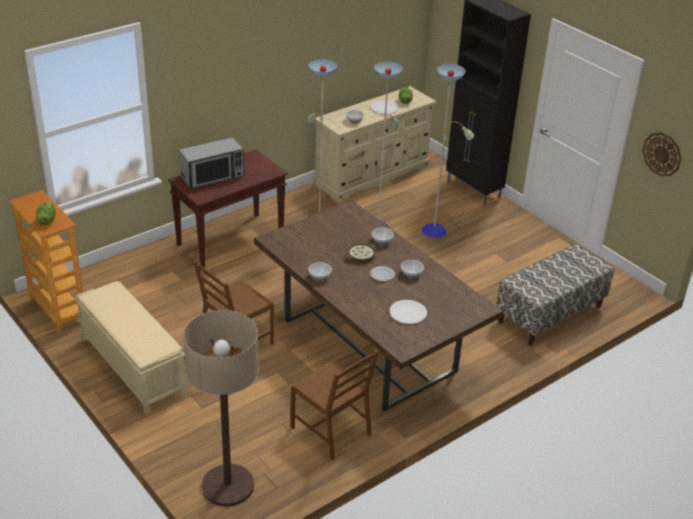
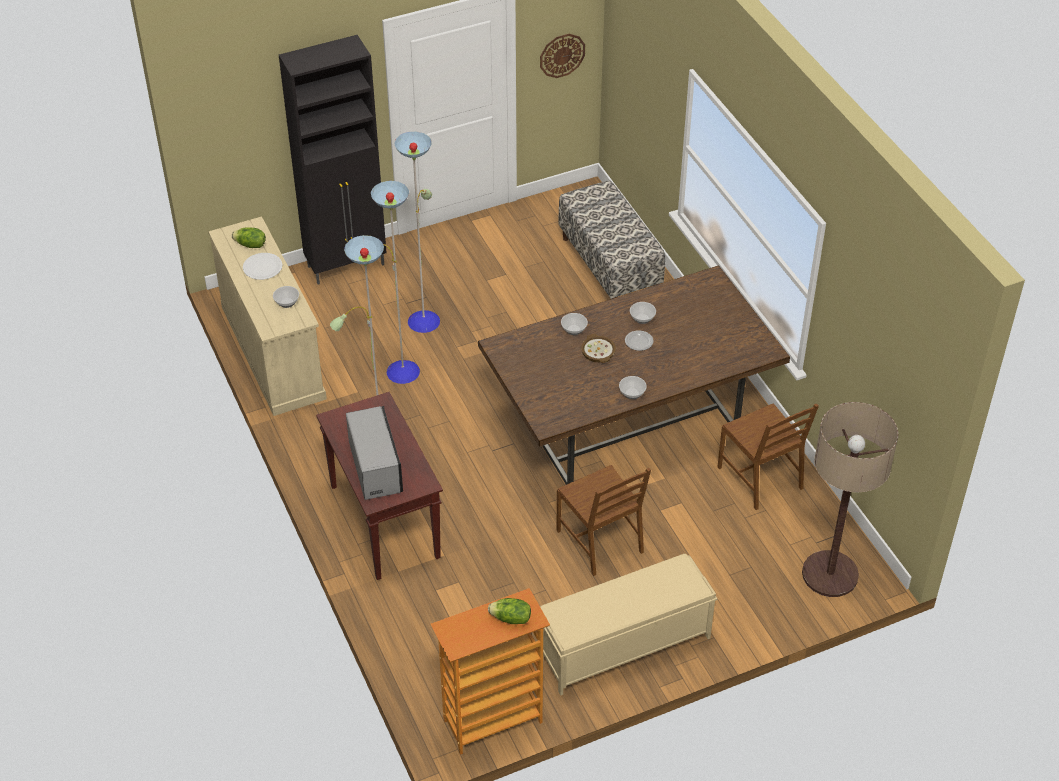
camera: 75 degrees left, 10 degrees up
brown chair [291,349,379,461] -> brown chair turned 90 degrees clockwise [717,403,819,510]
white plate [390,300,427,324] -> none

